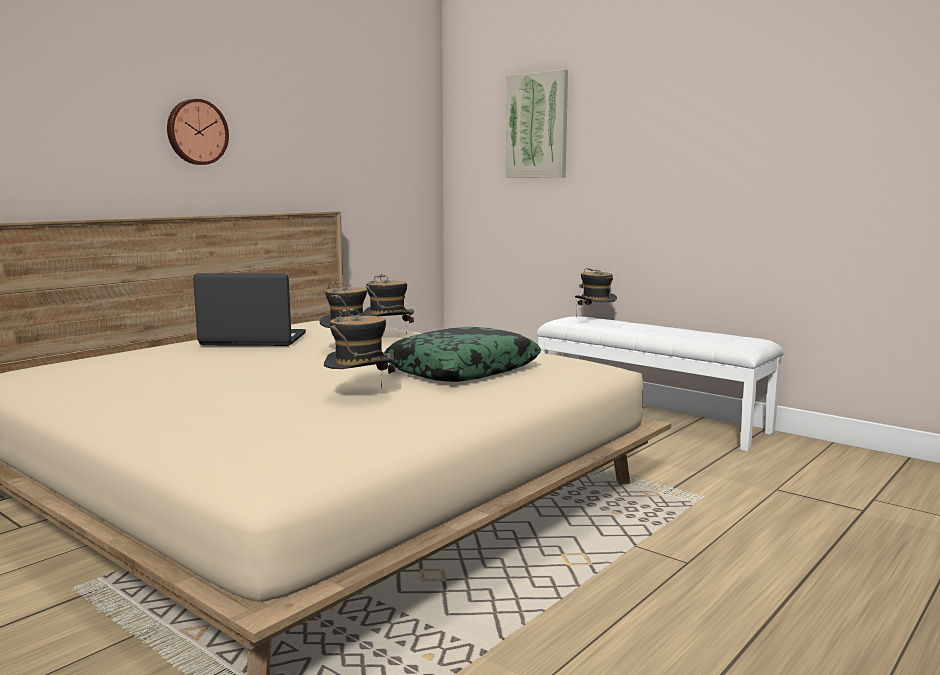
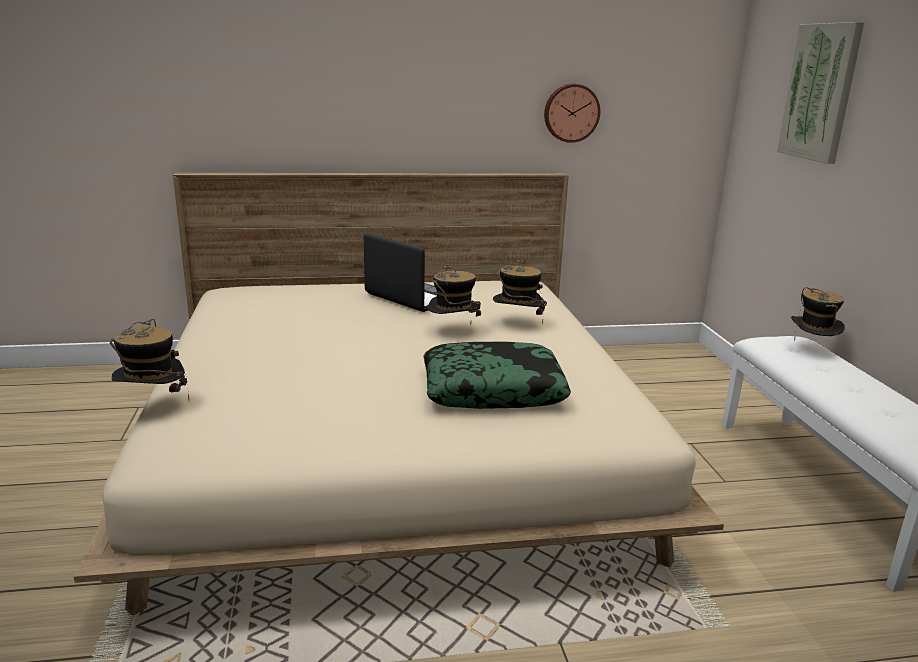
camera: 40 degrees right, 10 degrees up
wall clock [167,99,229,165] -> wall clock moved to [544,84,600,143]
hat [324,307,396,389] -> hat moved to [110,319,189,400]

